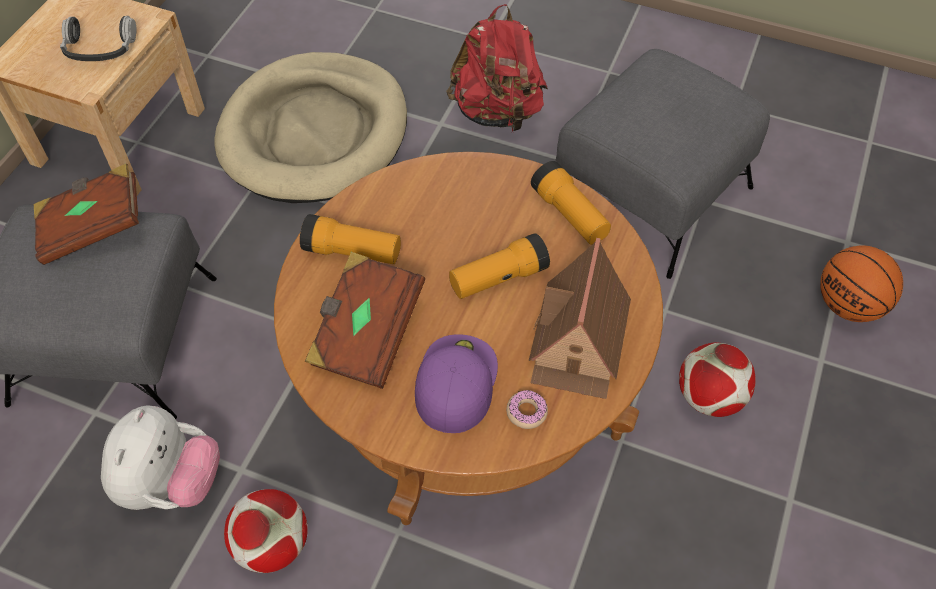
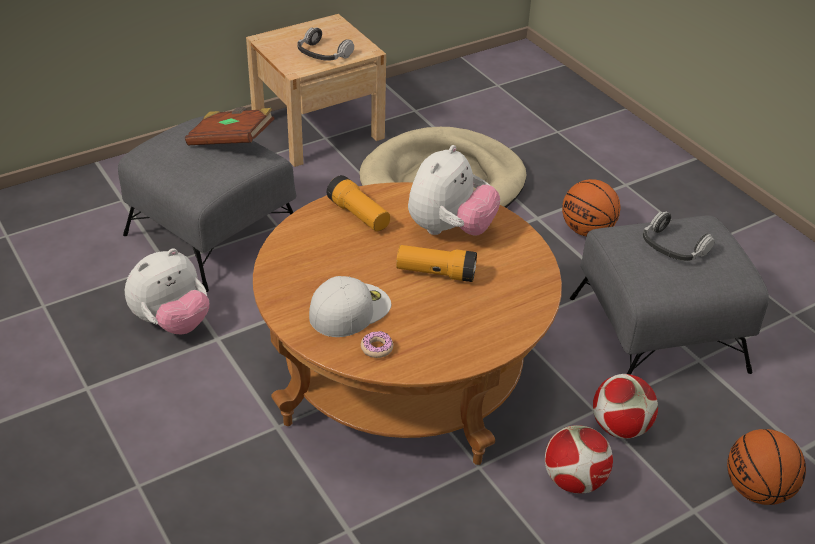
camera: 35 degrees right, 15 degrees down
football [224,489,308,573] -> football moved to [593,374,658,439]
brown book [305,252,425,389] -> none
purple cap [415,334,498,433] -> white cap [309,276,391,337]
red backpack [446,4,548,133] -> basketball [562,179,620,236]
toy house [529,238,631,399] -> none
flashlight [531,161,611,245] -> none
none -> plush toy [408,145,500,236]
none -> headphones [643,211,715,261]

